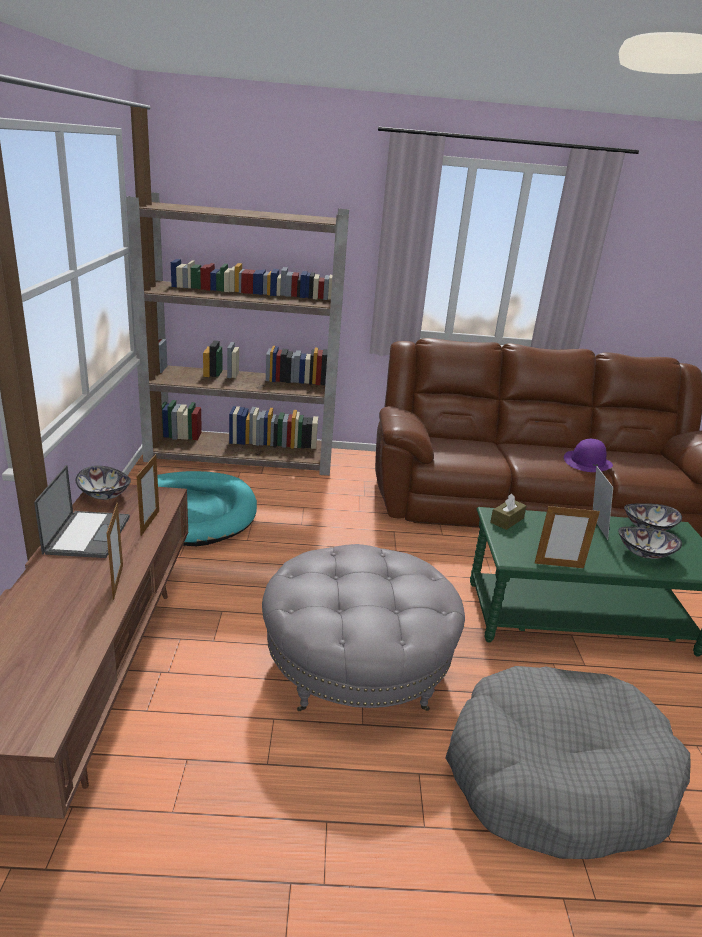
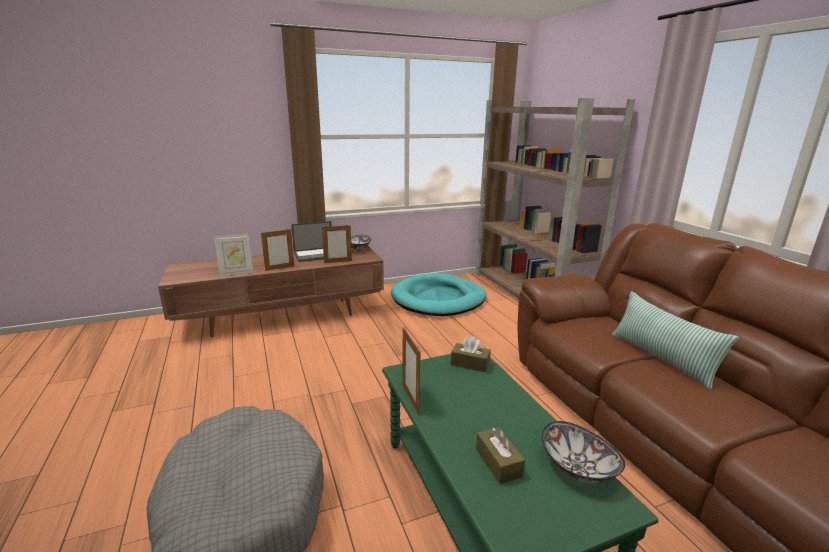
camera: 70 degrees right, 5 degrees down
grey ottoman [262,544,465,711] -> none
purple hat [564,439,613,472] -> none
picture frame [593,466,613,540] -> picture frame moved to [214,234,253,276]
bowl [618,527,682,559] -> brown tissue box [476,428,525,484]
none -> pillow [612,291,739,390]

